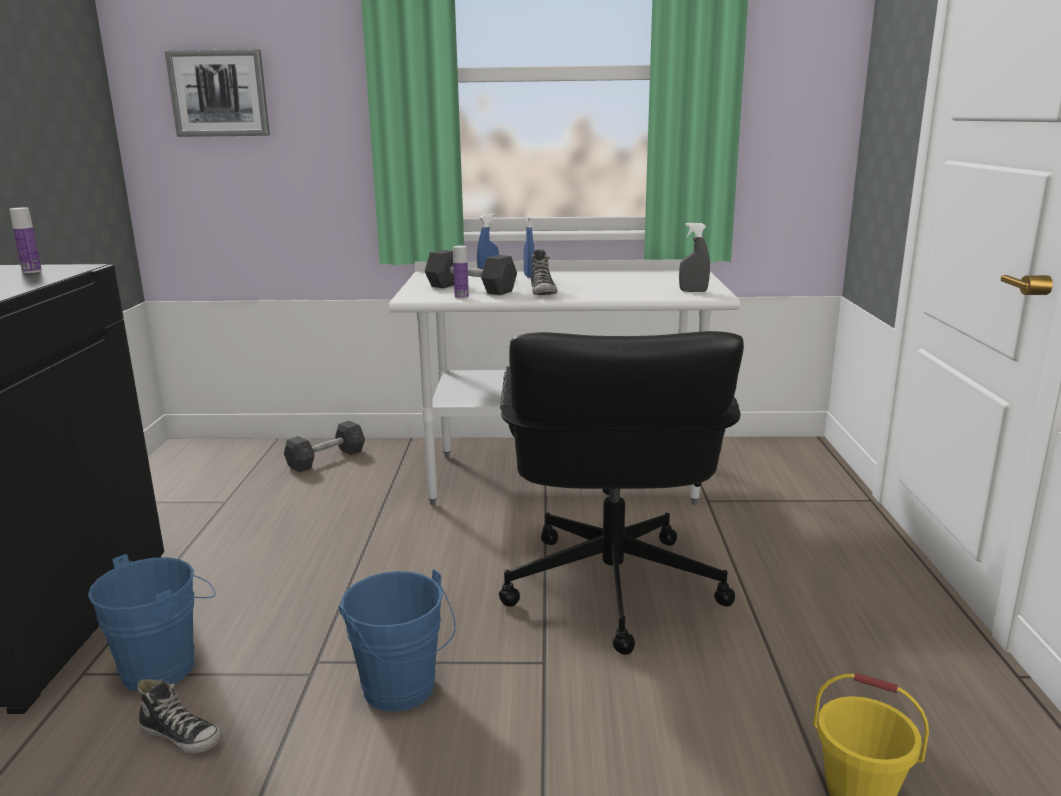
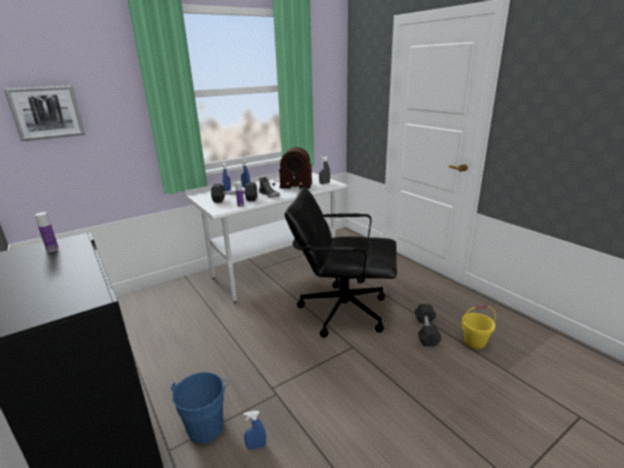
camera: 35 degrees left, 5 degrees up
shoe [137,679,223,754] -> blue spray bottle [244,411,266,450]
grey dumbbell [284,421,365,472] -> grey dumbbell moved to [415,304,442,347]
blue bucket [338,569,456,712] -> none
black office chair [499,331,744,655] -> black office chair turned 135 degrees clockwise [284,187,397,338]
none -> radio [272,147,312,189]

